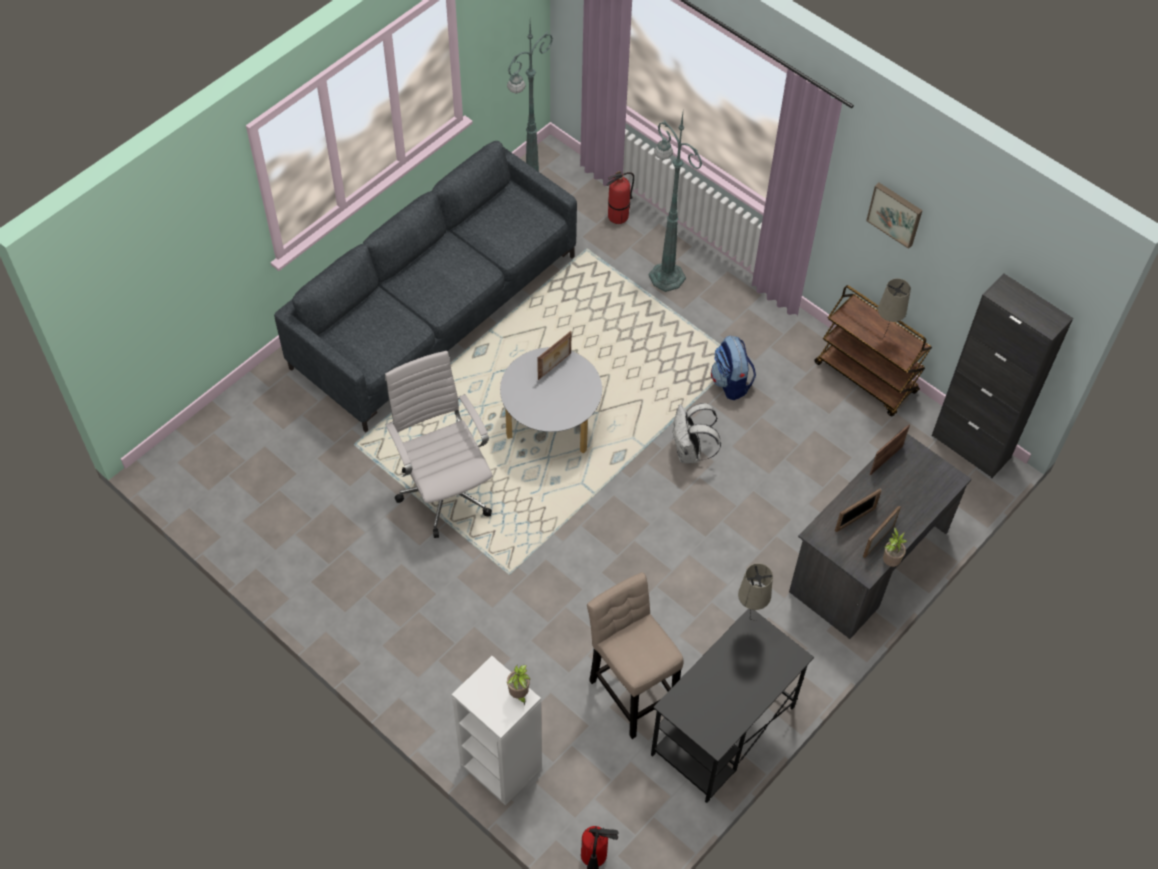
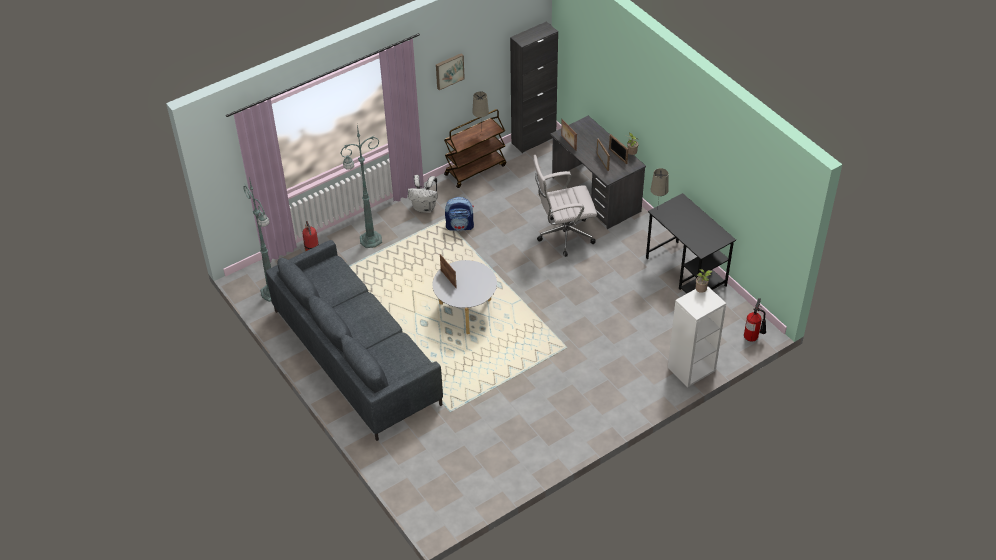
camera: 75 degrees left, 10 degrees down
white office chair [385,351,493,538] -> white office chair moved to [533,155,597,257]
beige stool [587,572,684,739] -> none
white backpack [672,403,721,463] -> white backpack moved to [408,175,437,213]

